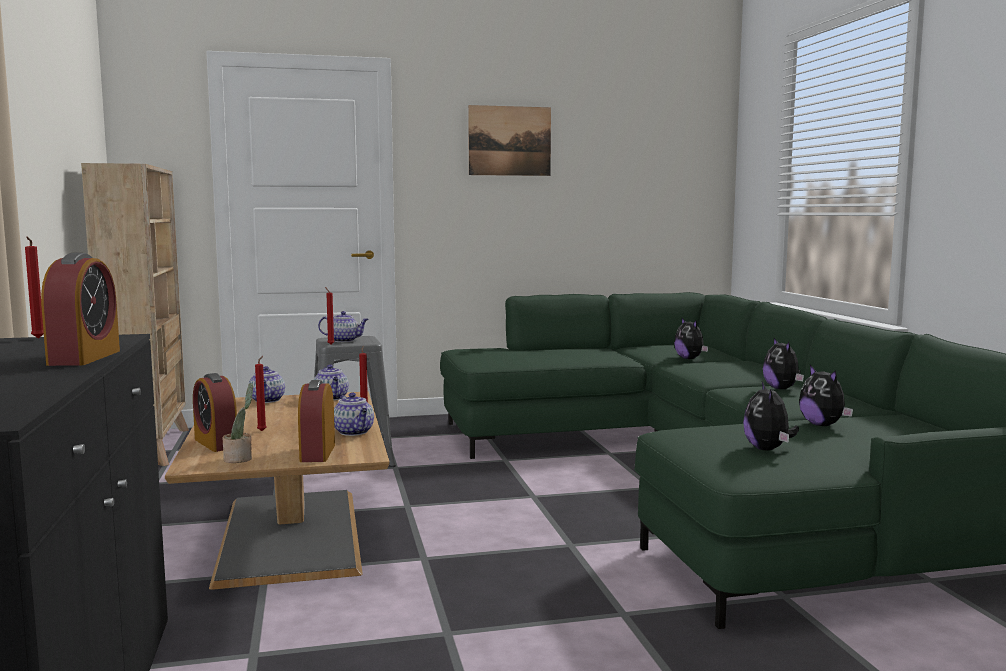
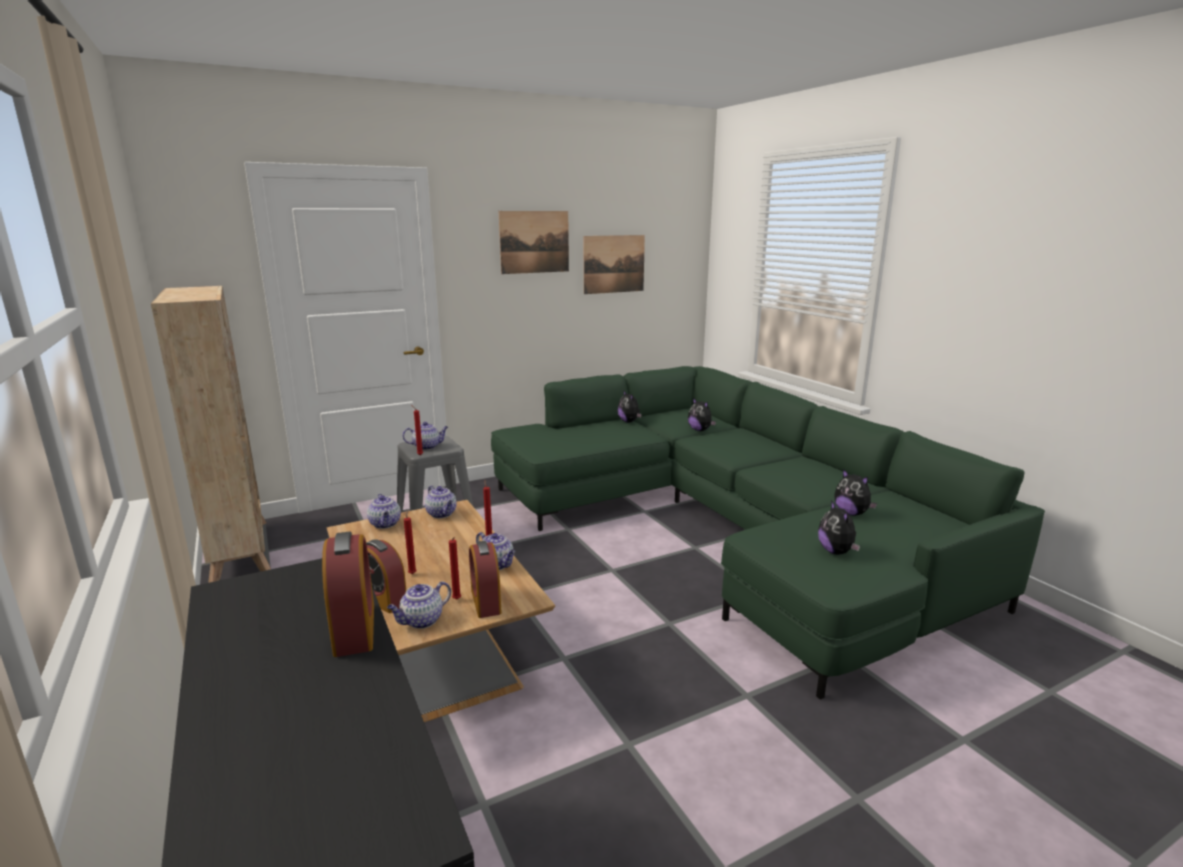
camera: 15 degrees left, 10 degrees up
red candle [25,237,44,339] -> red candle moved to [449,537,461,600]
potted plant [222,383,253,463] -> teapot [387,581,451,629]
plush toy [763,338,804,389] -> plush toy moved to [618,391,642,423]
none -> picture [584,235,645,294]

